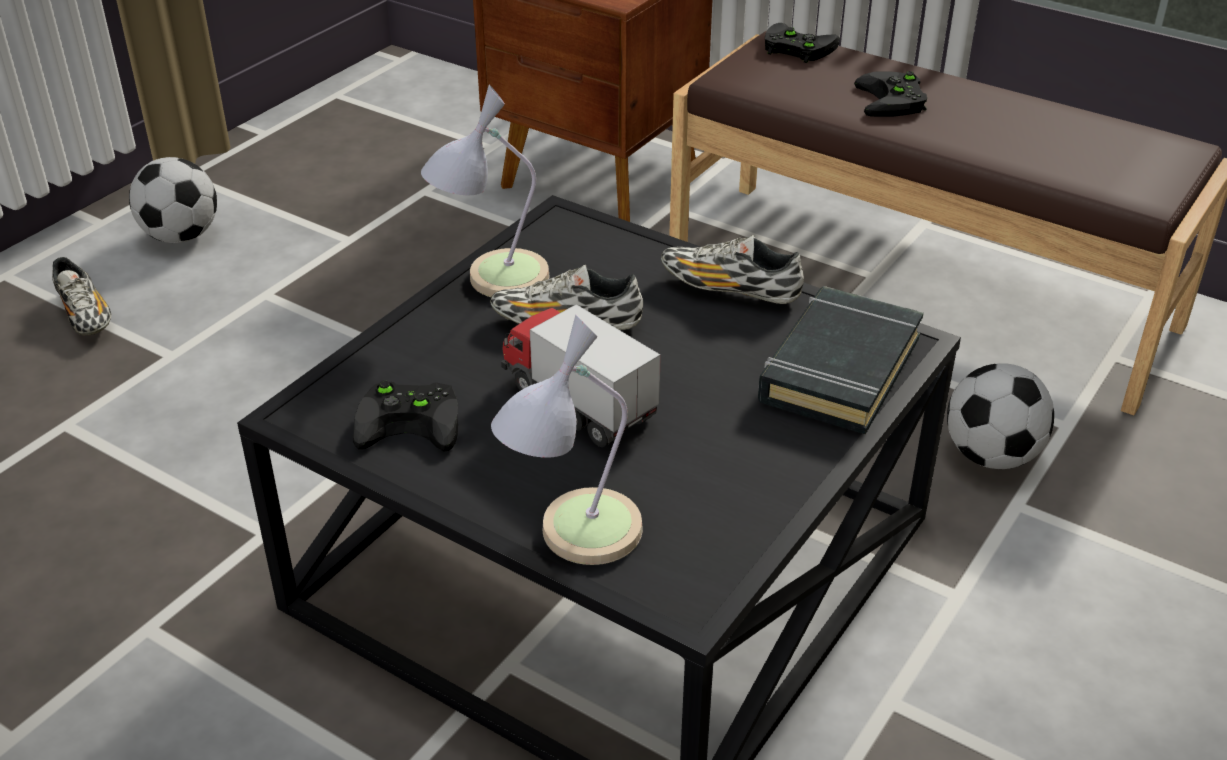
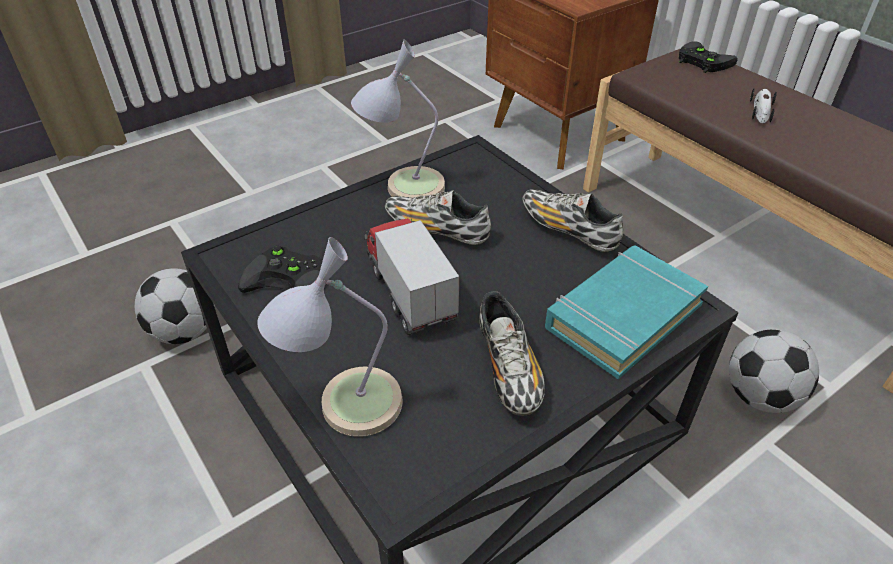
camera: 20 degrees right, 5 degrees up
shoe [52,257,111,336] -> shoe moved to [479,291,545,416]
football [129,157,217,243] -> football moved to [135,268,215,344]
black book [758,286,924,434] -> turquoise book [545,245,708,379]
black game controller [854,71,927,117] -> toy car [750,89,777,123]

